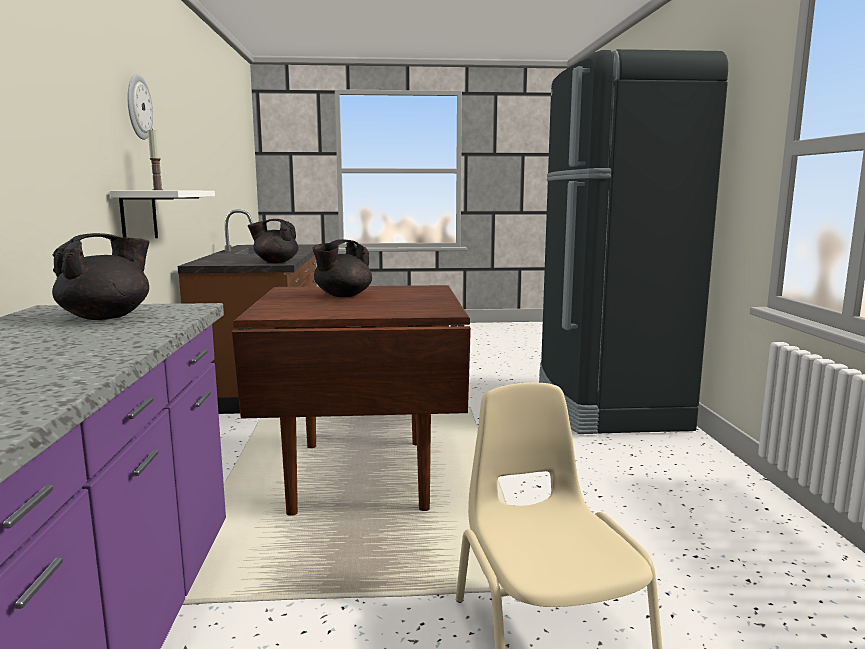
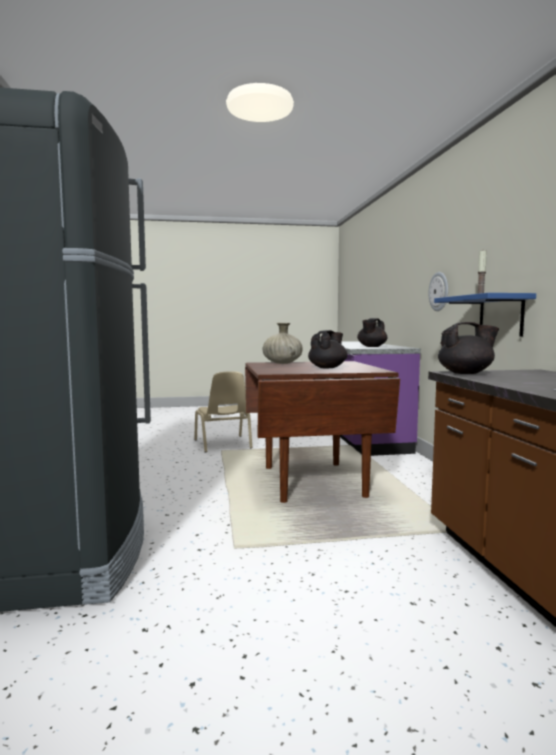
camera: 175 degrees right, 5 degrees down
white shelf [110,190,215,238] -> blue shelf [434,293,536,337]
wall clock [128,74,153,140] -> wall clock moved to [429,272,448,311]
none -> beige vase [262,323,303,364]

